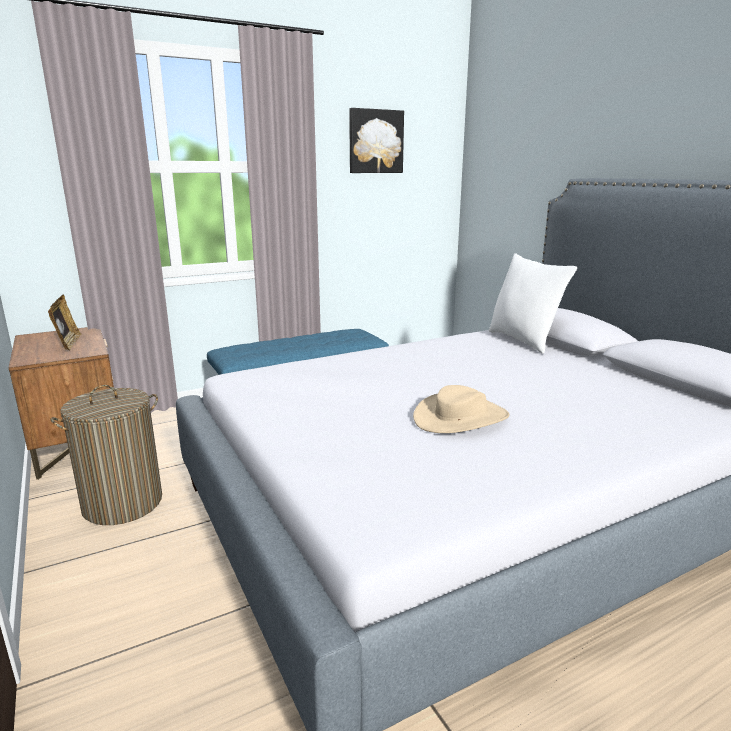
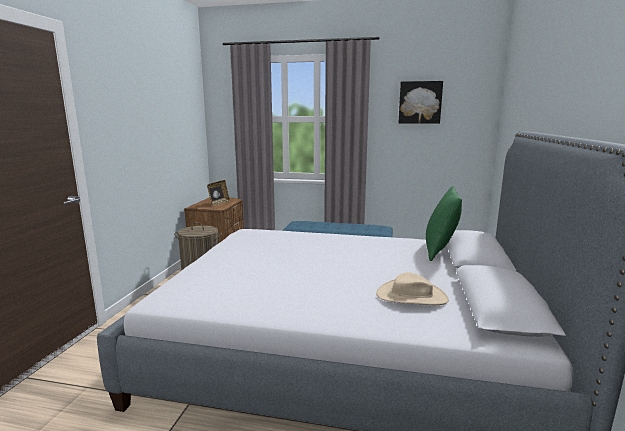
camera: 40 degrees right, 5 degrees down
beige hat [413,385,510,433] -> beige hat moved to [376,272,449,305]
white pillow [489,253,577,354] -> green pillow [426,186,462,261]

